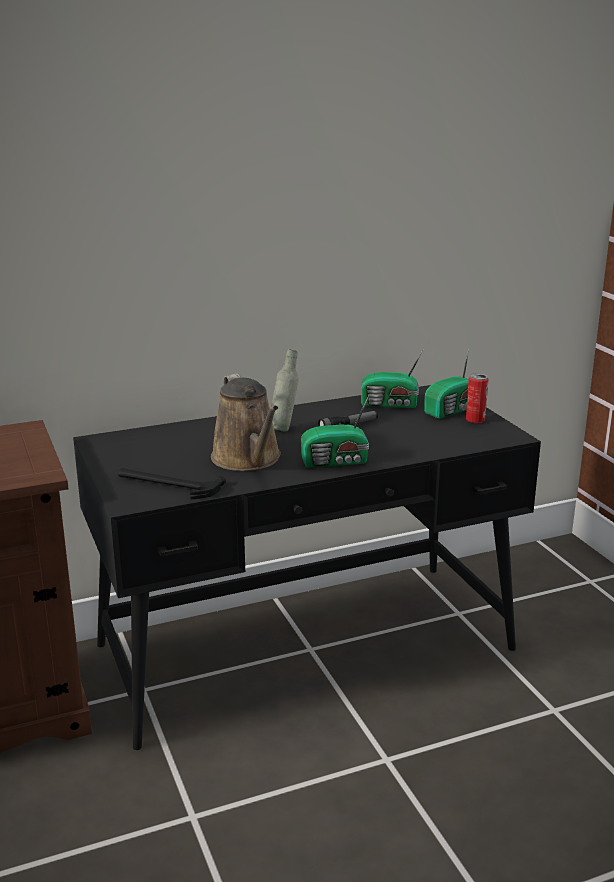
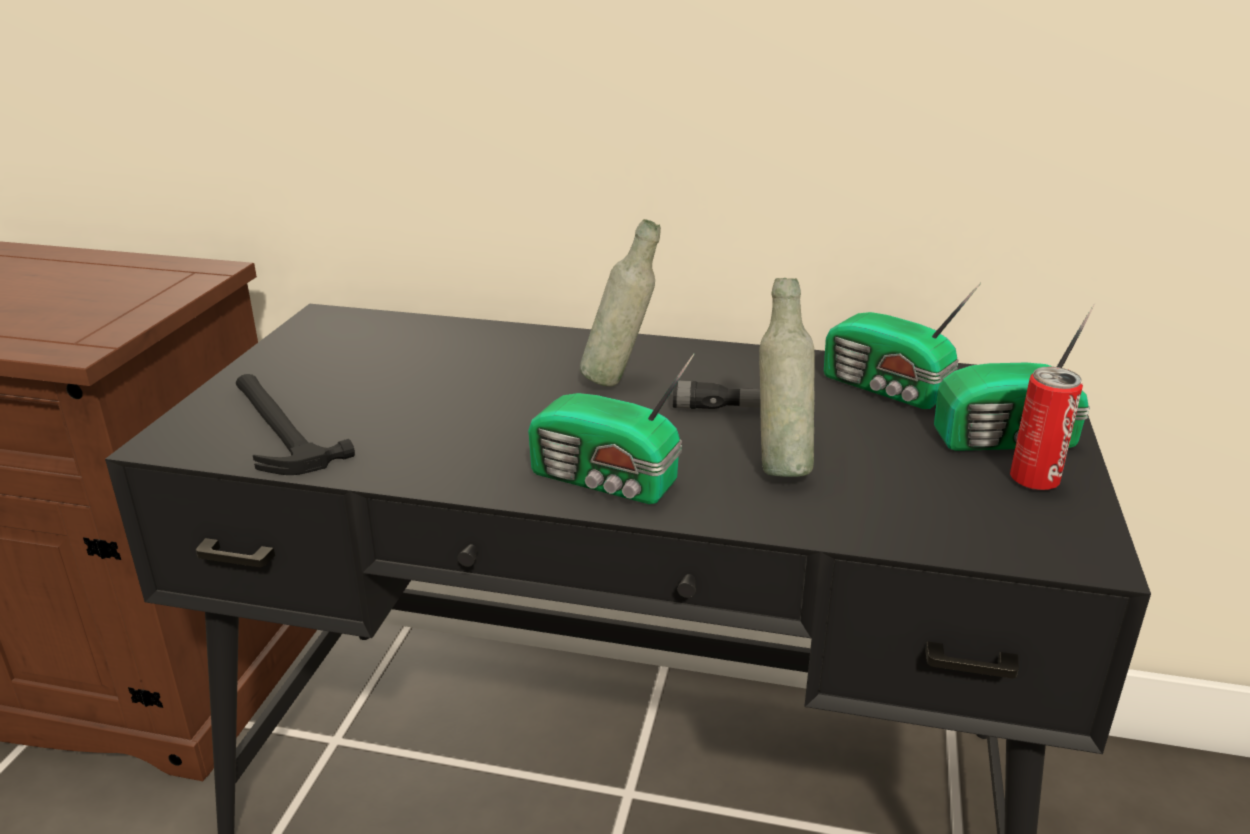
camera: 35 degrees right, 5 degrees up
brown watering can [211,374,281,471] -> none
none -> grey bottle [759,278,815,477]

